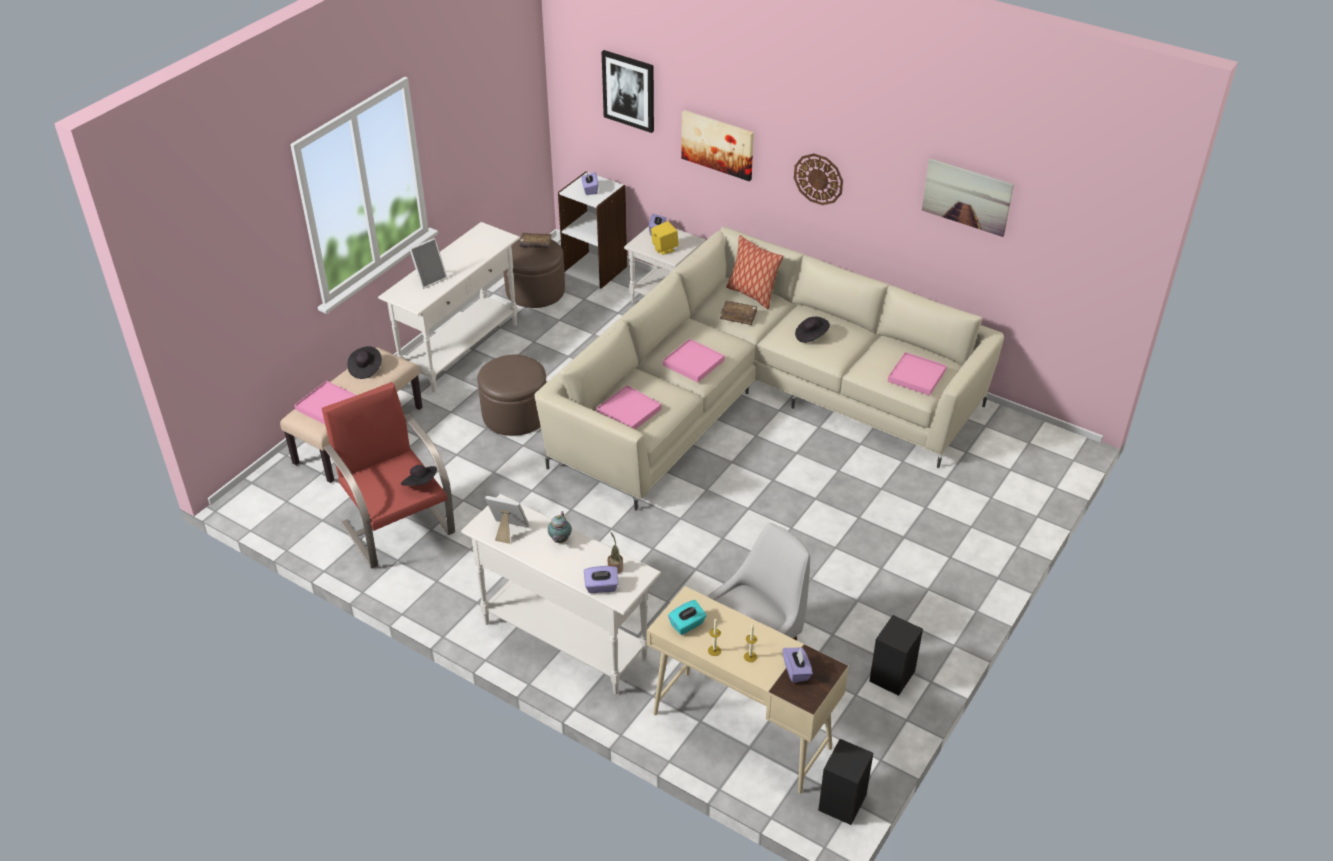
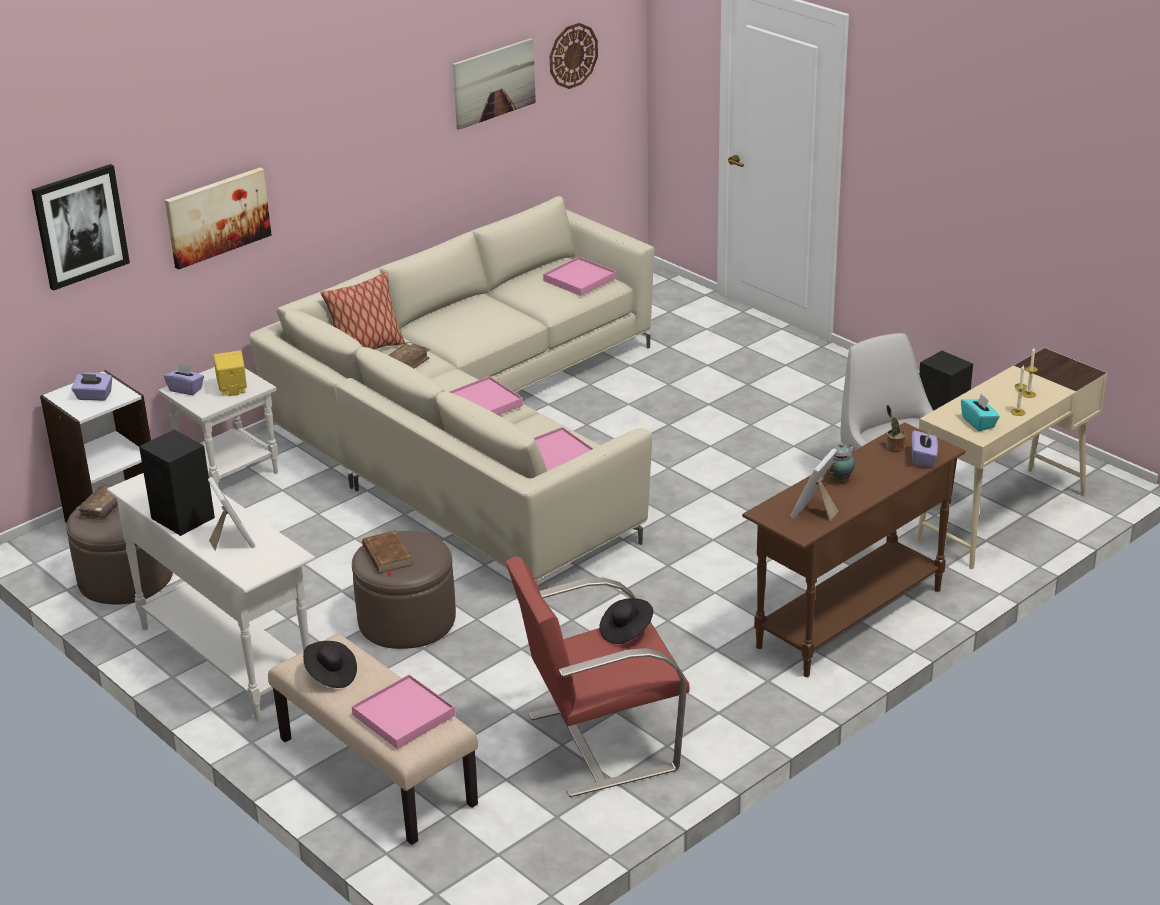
camera: 75 degrees left, 10 degrees down
white console table [461,494,661,694] -> brown console table [742,422,966,677]
teapot [548,511,572,543] -> teapot turned 75 degrees counterclockwise [827,443,855,481]
purple tissue box [783,648,813,683] -> none
wall clock [794,154,843,205] -> wall clock moved to [550,23,598,89]
black hat [795,317,830,343] -> none
black speaker [818,739,873,825] -> black speaker moved to [139,430,215,536]
none -> brown book [362,531,413,577]

